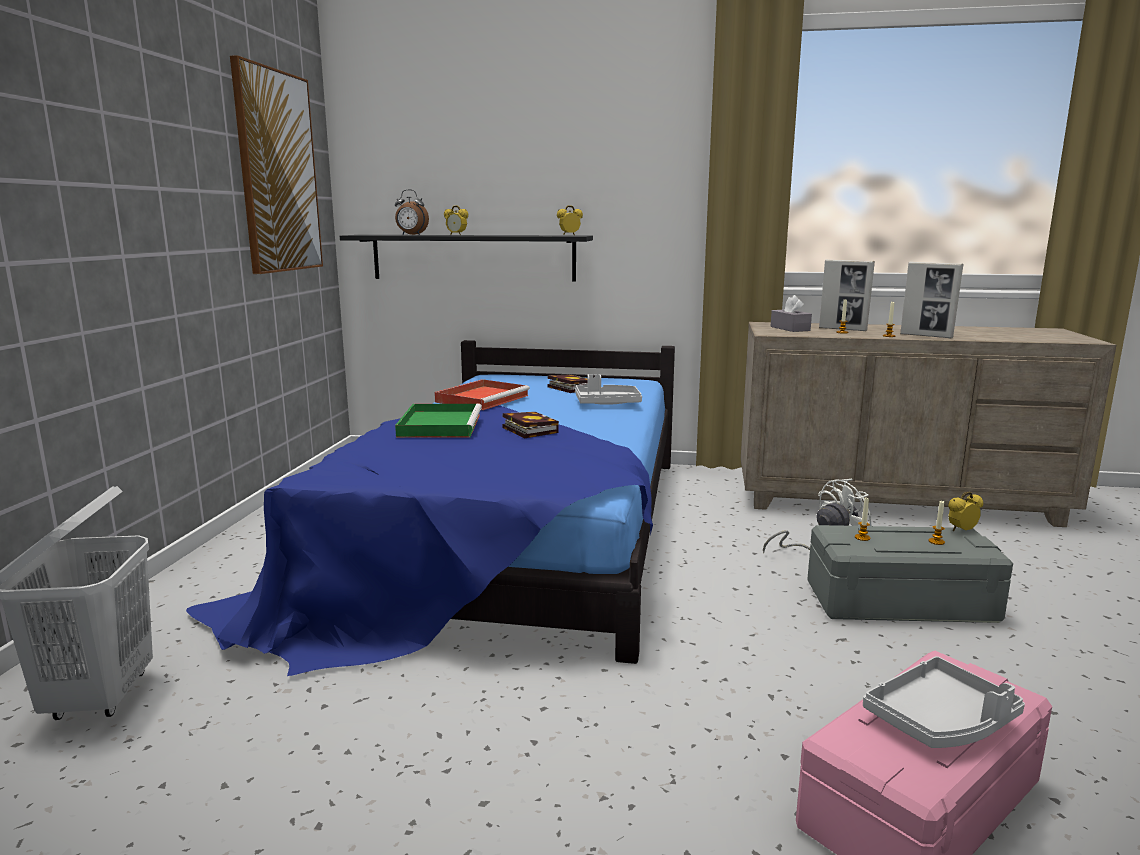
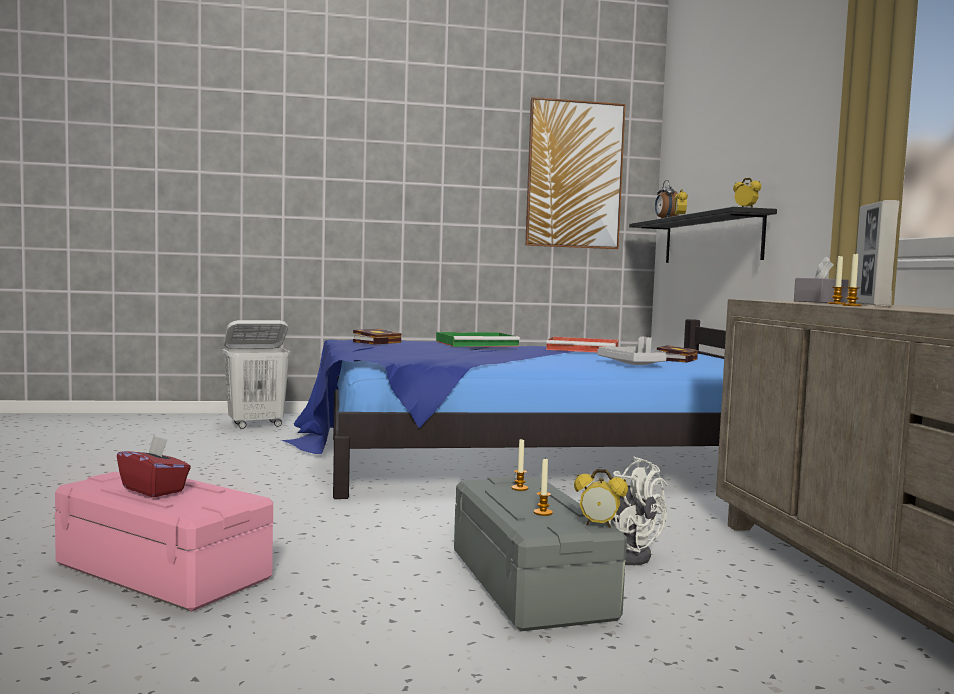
camera: 70 degrees right, 10 degrees down
book [502,412,559,438] -> book moved to [353,329,402,345]
grey tray [863,656,1025,748] -> red tissue box [117,435,191,497]
picture frame [900,261,964,339] -> none
alarm clock [948,492,983,531] -> alarm clock turned 150 degrees clockwise [574,469,628,528]

